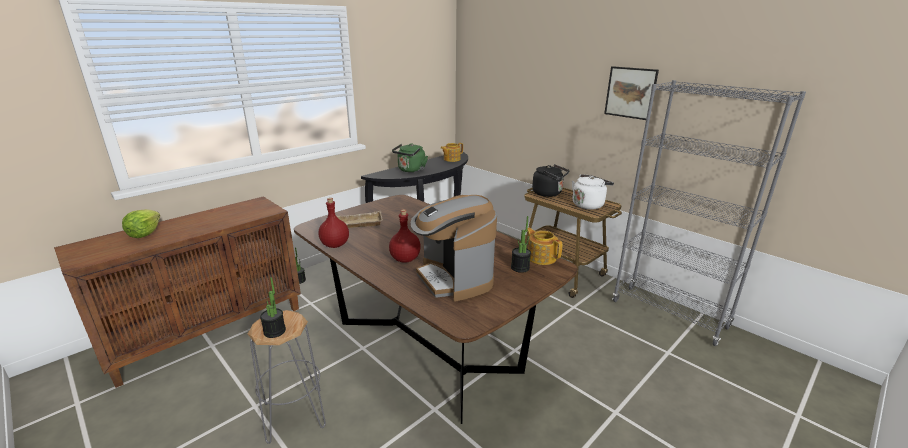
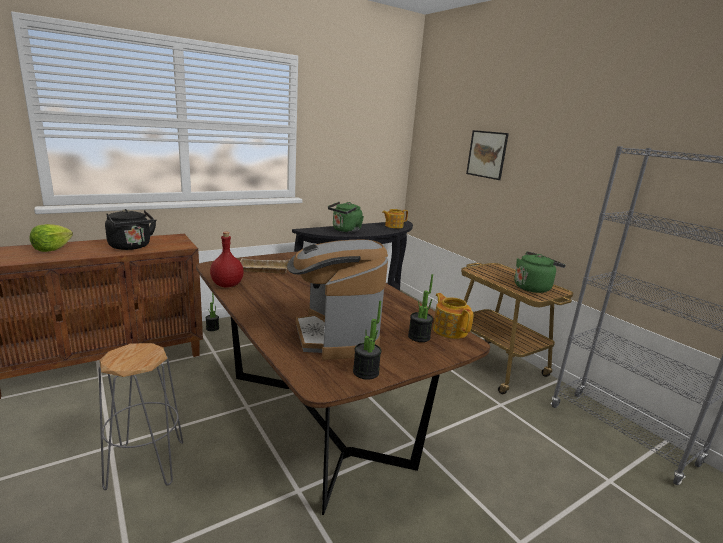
camera: 10 degrees right, 5 degrees down
potted plant [260,277,286,338] -> potted plant moved to [353,301,381,380]
red bottle [389,209,421,263] -> none
black kettle [532,164,569,197] -> black kettle moved to [105,209,156,250]
white kettle [572,174,614,210] -> green kettle [514,251,566,293]
picture [604,66,659,120] -> picture moved to [466,130,509,180]

